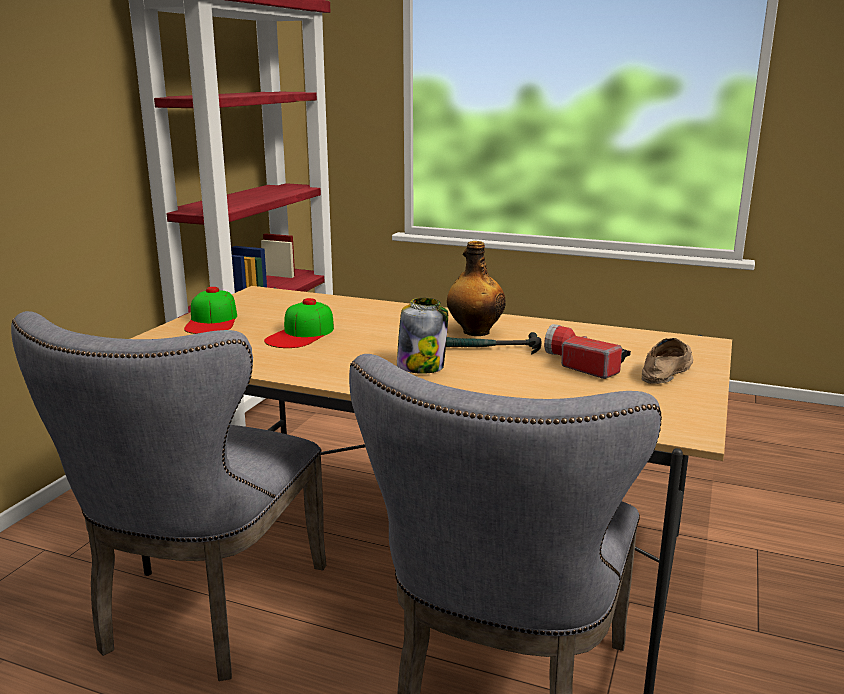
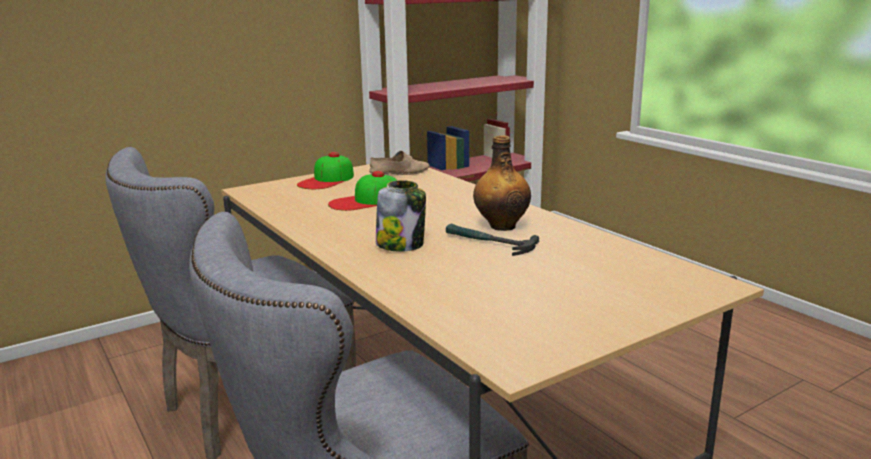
camera: 35 degrees right, 0 degrees up
flashlight [544,324,631,379] -> none
beige shoe [642,338,693,384] -> beige shoe moved to [369,151,430,176]

